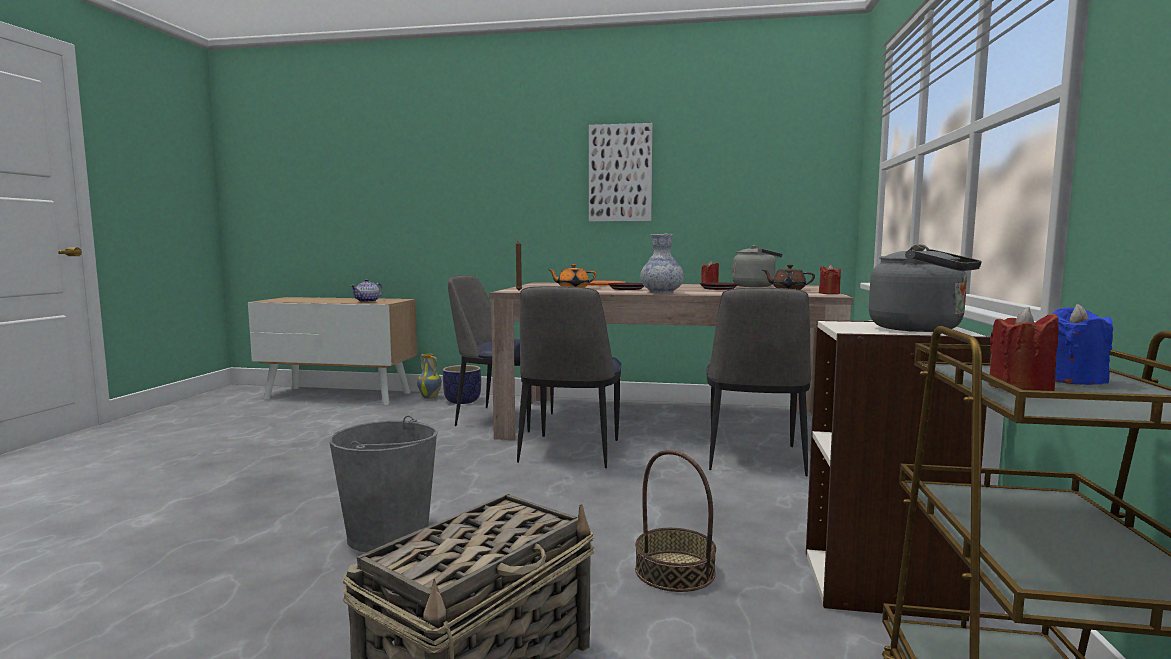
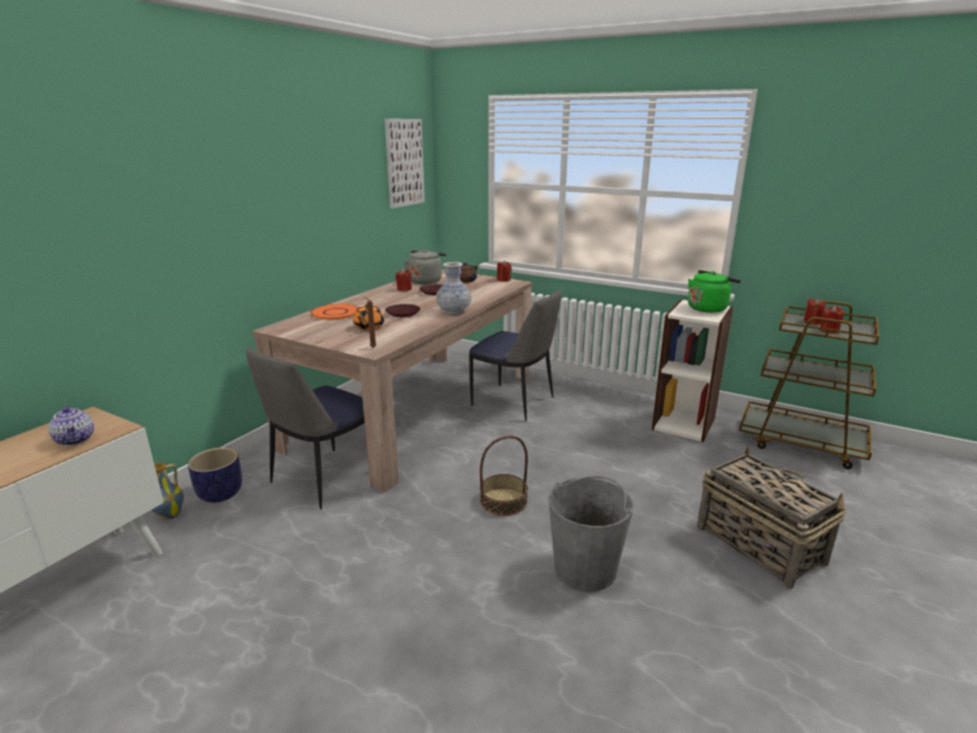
camera: 70 degrees left, 15 degrees up
chair [517,286,622,468] -> none
picture [589,123,653,221] -> picture moved to [385,119,425,208]
basket [635,450,716,592] -> basket moved to [480,435,528,516]
grey kettle [869,244,982,332] -> green kettle [688,270,741,313]
blue candle [1053,304,1113,385] -> red candle [803,298,826,325]

